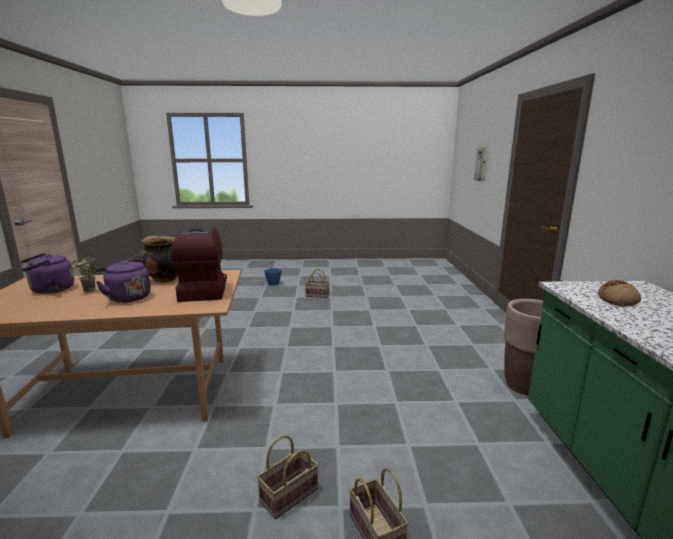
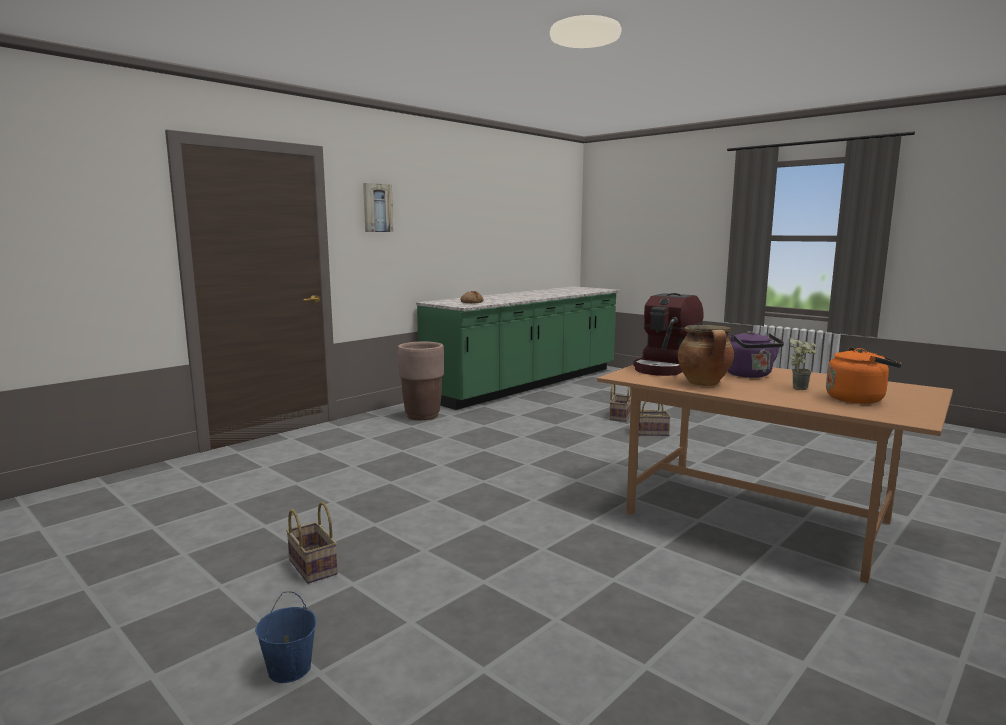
camera: 135 degrees left, 5 degrees down
purple kettle [20,253,74,294] -> orange kettle [826,347,902,404]
picture [474,147,488,181] -> picture moved to [363,183,393,232]

